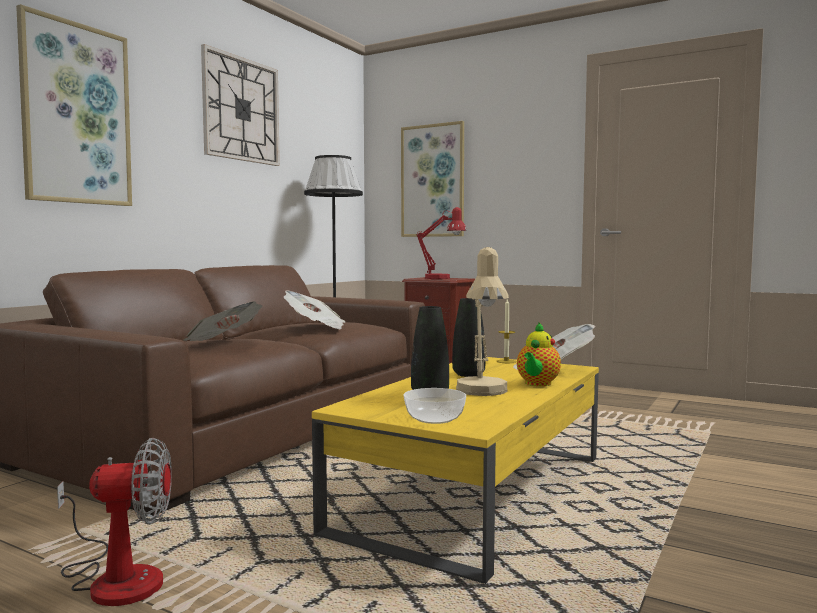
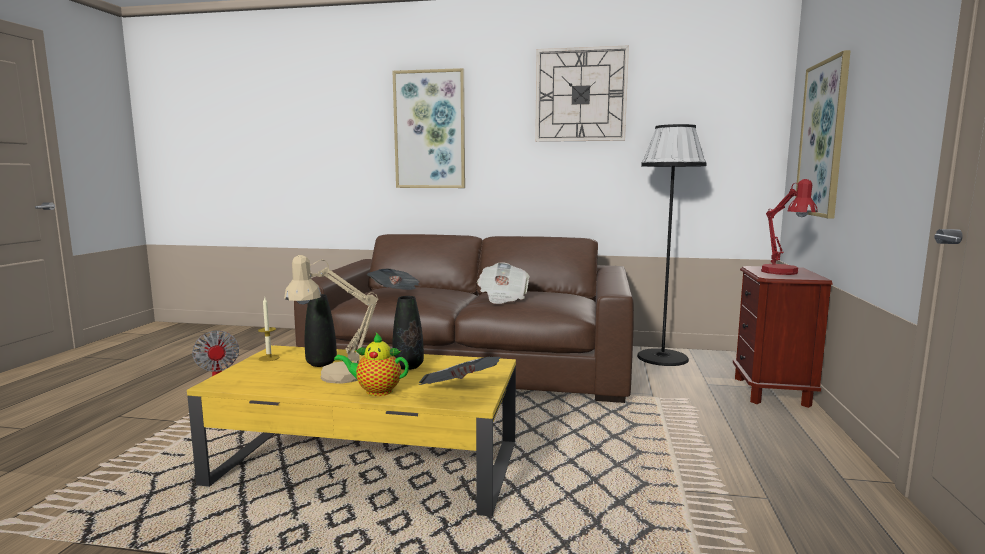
camera: 70 degrees right, 5 degrees up
bowl [403,388,466,424] -> none
candle [497,299,516,363] -> candle moved to [258,298,279,361]

